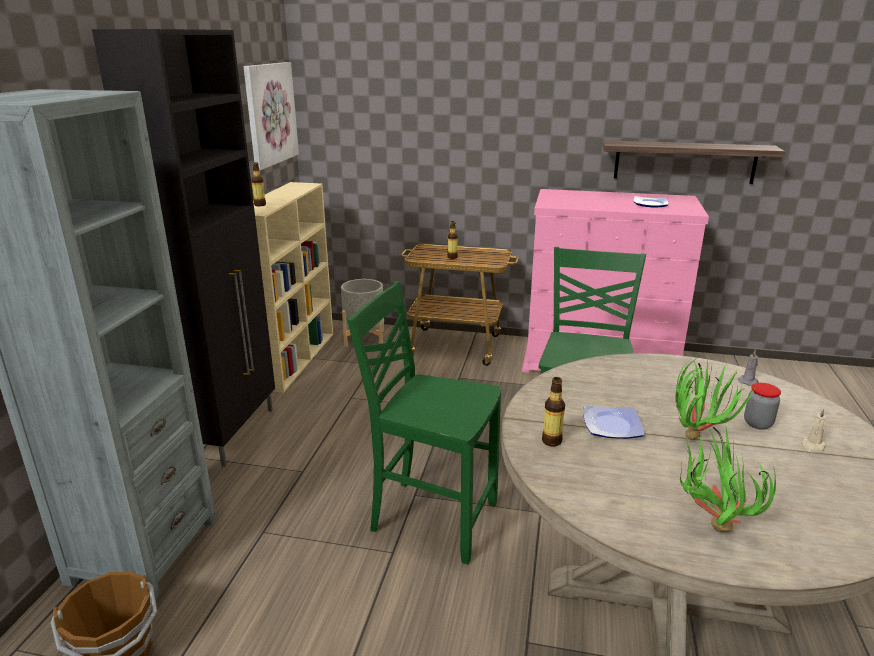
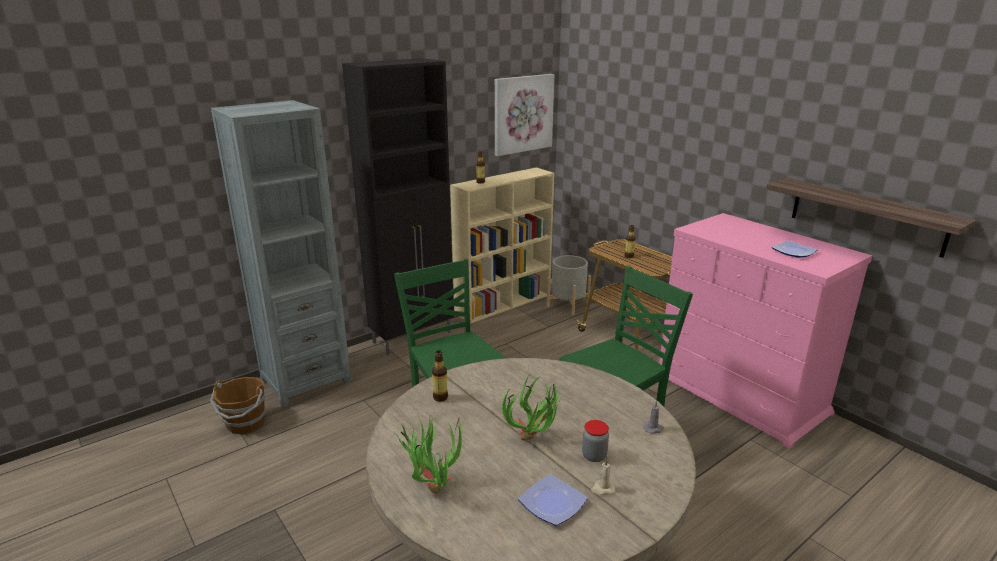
camera: 40 degrees right, 0 degrees up
plate [584,406,645,439] -> plate moved to [518,474,588,526]

